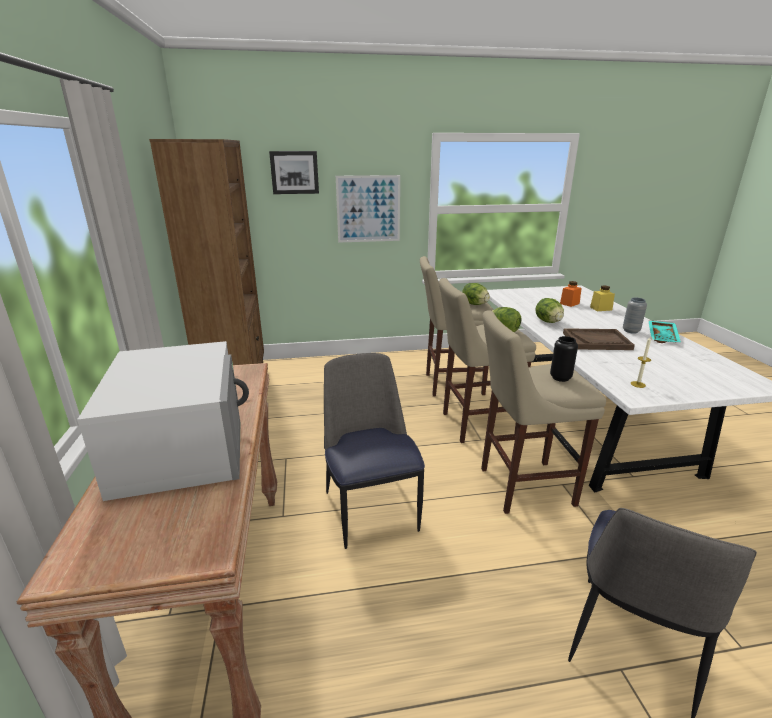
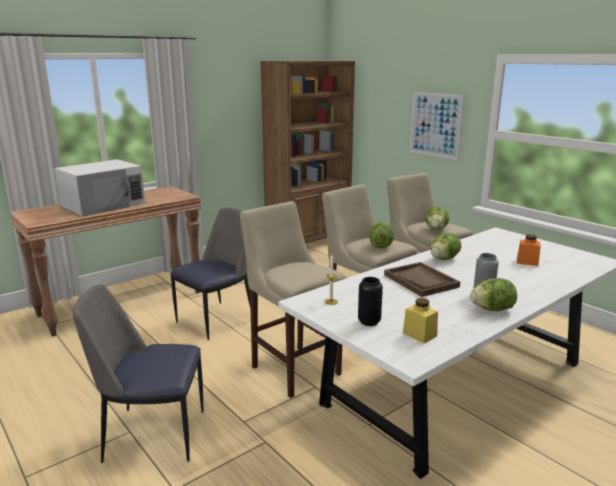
camera: 60 degrees right, 5 degrees down
picture [269,151,319,194] -> none
black vase [550,336,578,382] -> black vase moved to [358,277,383,326]
yellow jar [590,286,615,311] -> yellow jar moved to [403,298,438,343]
turquoise tray [648,320,681,343] -> lettuce [470,278,517,311]

